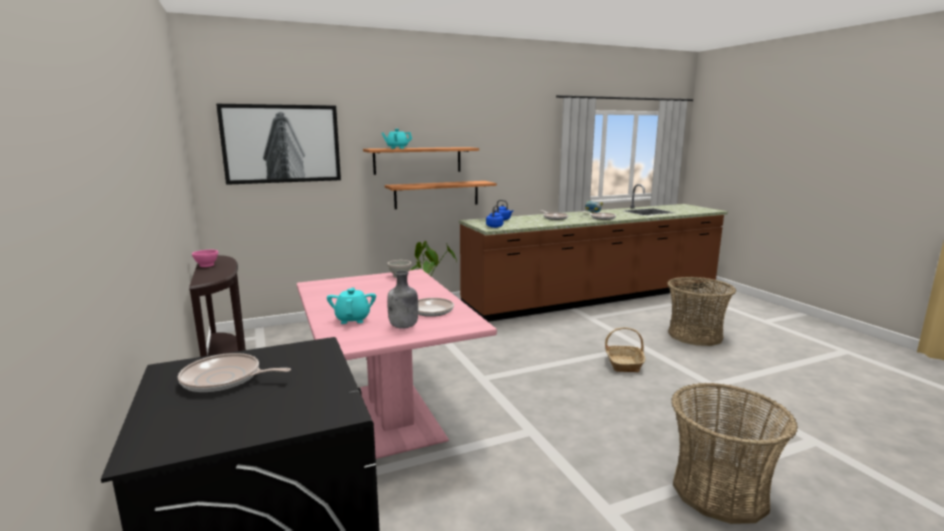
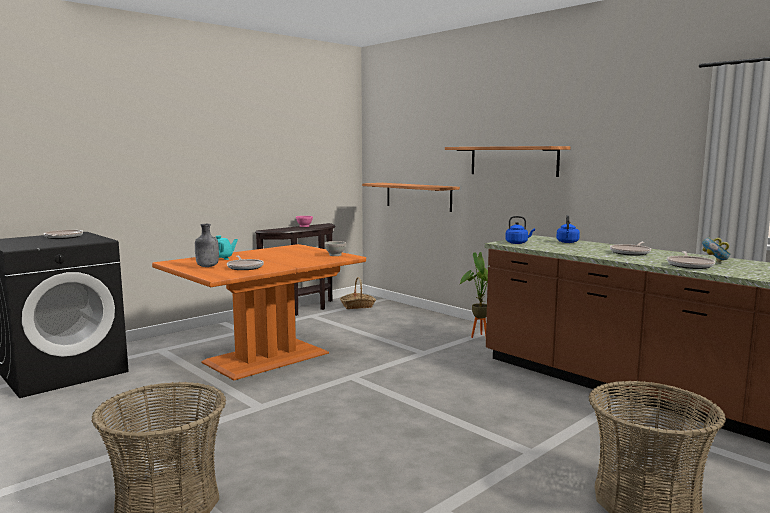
camera: 70 degrees right, 5 degrees down
picture [216,104,341,185] -> none
pink dining table [297,269,497,459] -> orange dining table [152,244,366,380]
turquoise teapot [381,129,412,149] -> none
shelf [385,181,497,209] -> shelf moved to [362,183,460,212]
basket [605,328,645,372] -> basket moved to [340,277,376,309]

